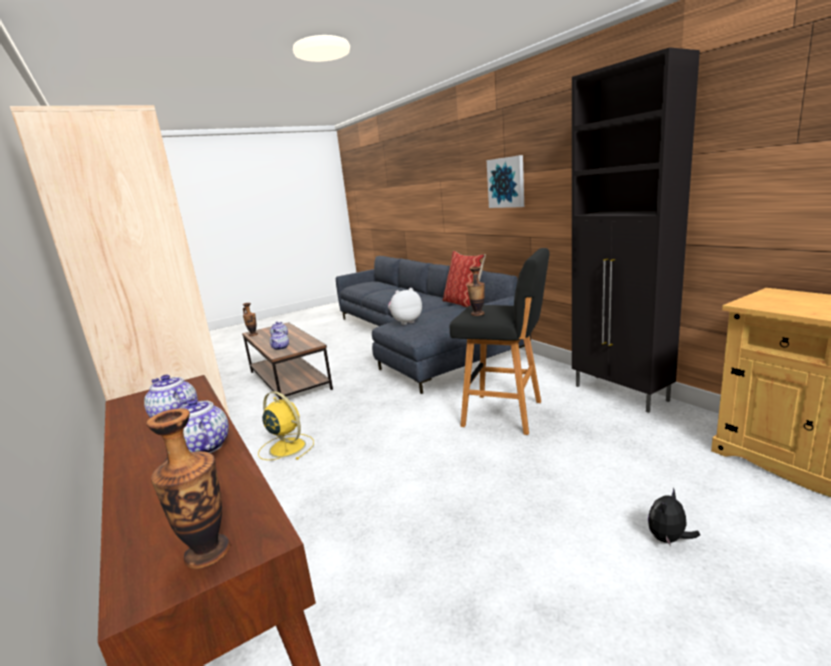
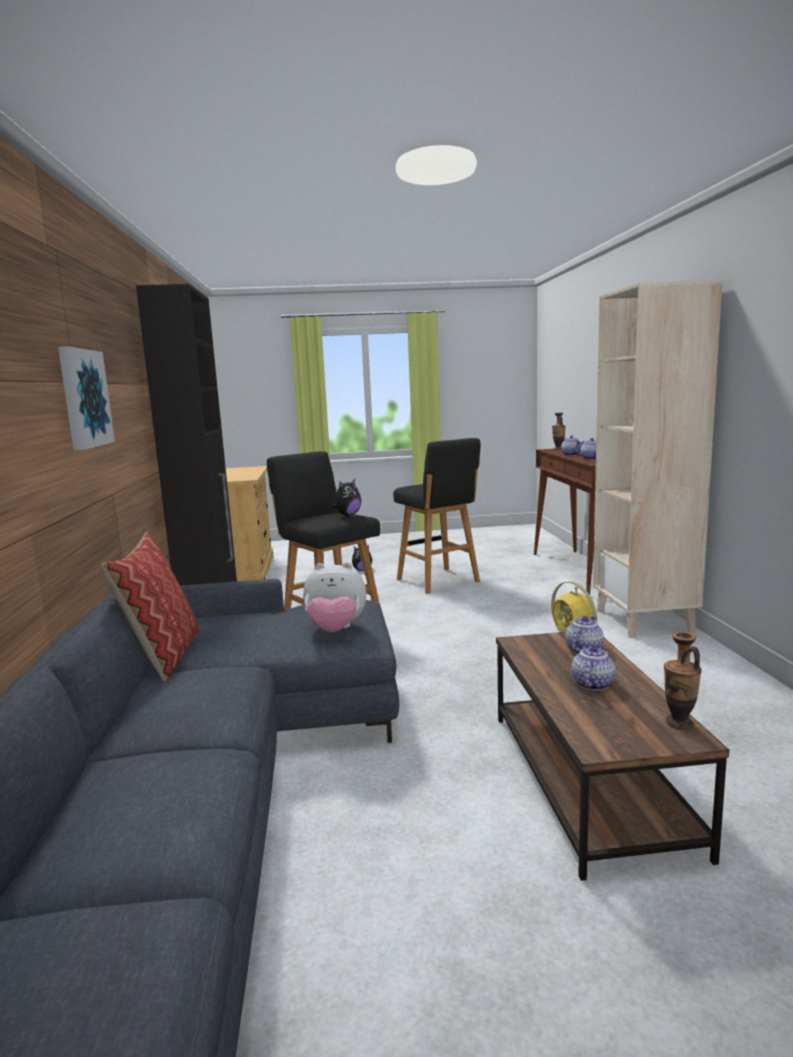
camera: 155 degrees left, 5 degrees down
vase [467,266,485,316] -> plush toy [330,479,361,516]
none -> black stool [393,438,481,594]

